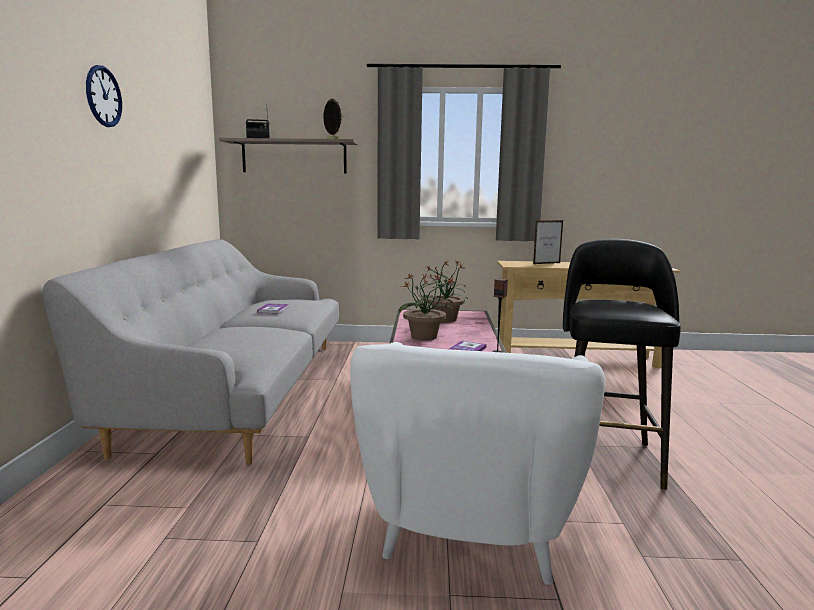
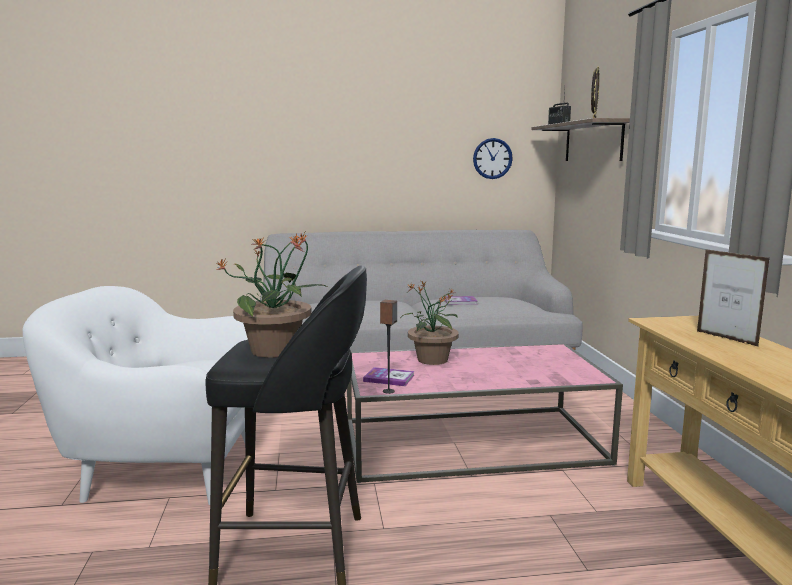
camera: 80 degrees right, 0 degrees up
wall clock [86,65,122,127] -> wall clock moved to [473,138,513,179]
potted plant [422,260,468,322] -> potted plant moved to [215,232,329,358]

